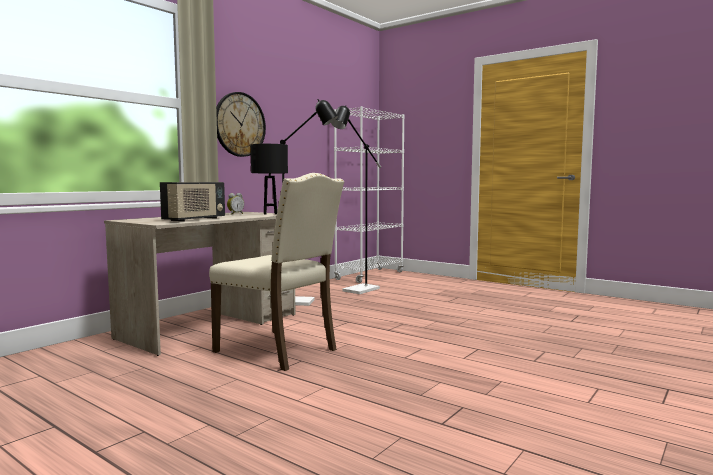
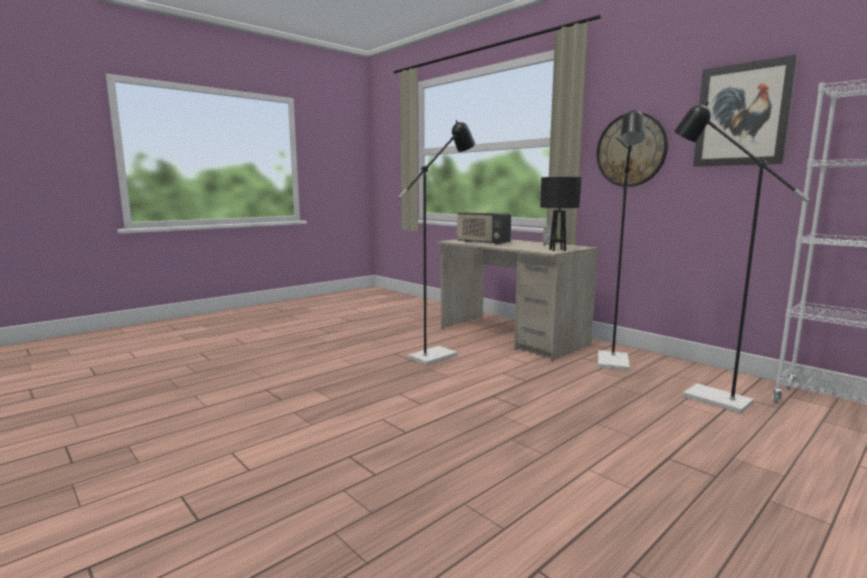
camera: 100 degrees right, 5 degrees up
beige chair [209,173,344,371] -> black floor lamp [398,120,475,365]
none -> picture [693,54,798,167]

